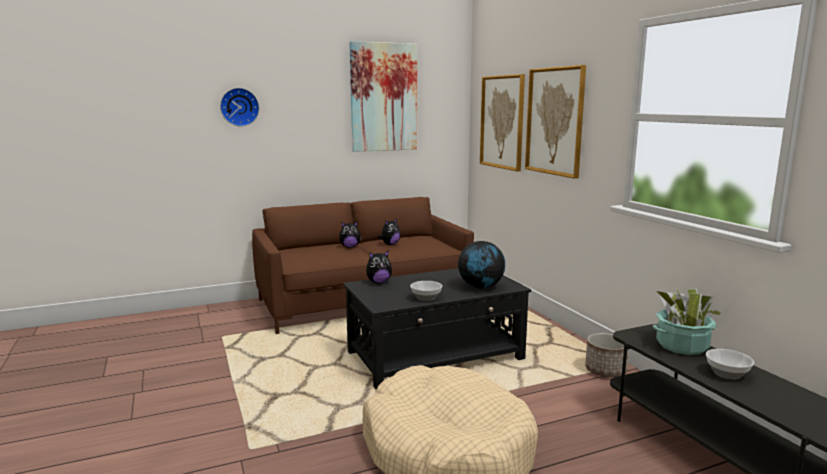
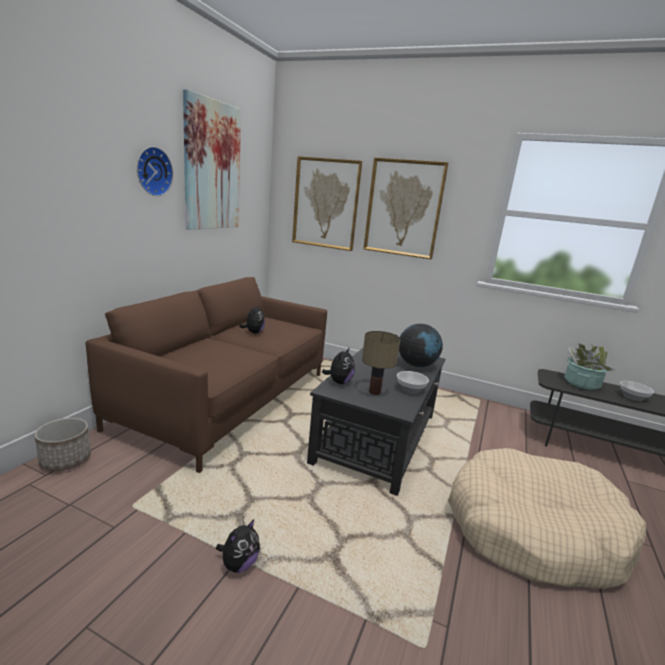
camera: 45 degrees left, 5 degrees up
wall clock [220,88,259,127] -> wall clock moved to [137,147,173,196]
plush toy [339,222,362,248] -> plush toy moved to [216,519,260,573]
planter [585,333,629,377] -> planter moved to [34,418,91,471]
none -> table lamp [362,331,401,395]

